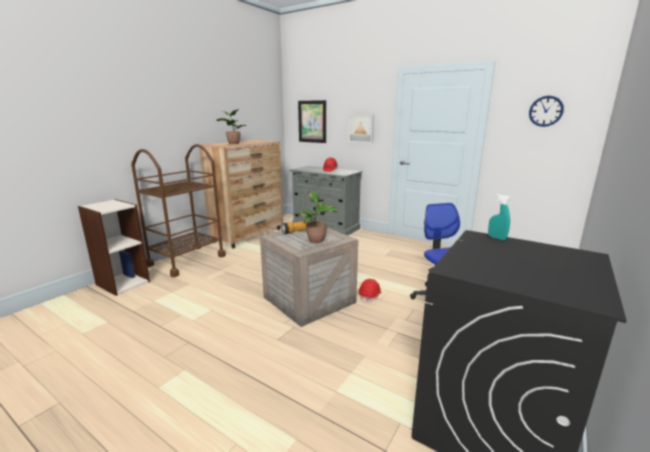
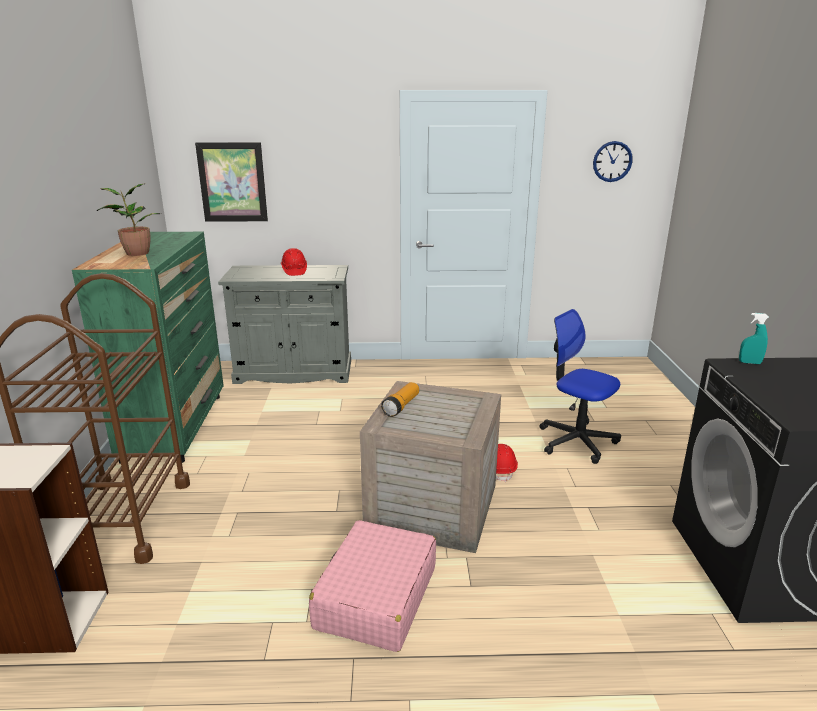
camera: 35 degrees left, 5 degrees up
brown dresser [199,140,283,248] -> green dresser [72,231,224,464]
potted plant [299,191,339,243] -> none
picture [349,115,374,143] -> none
none -> pink suitcase [309,520,436,652]

